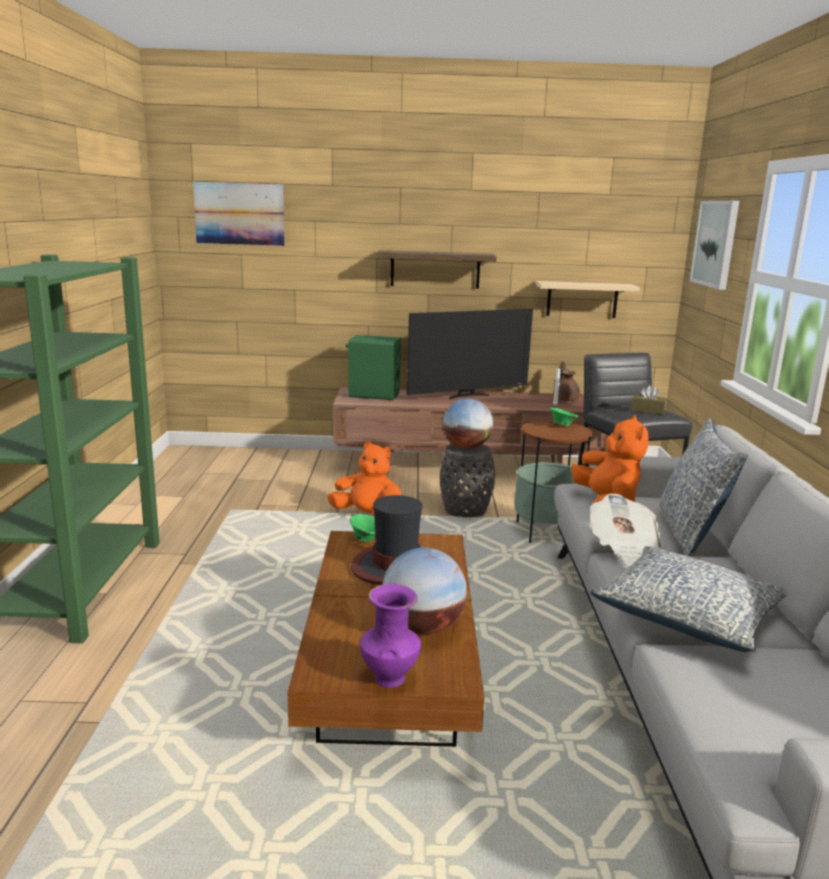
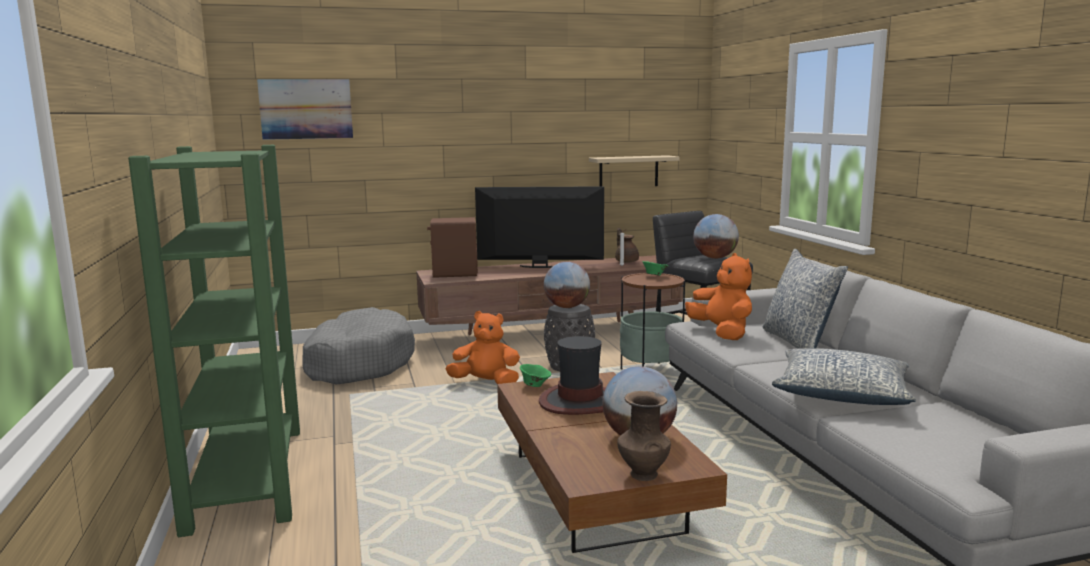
camera: 15 degrees left, 5 degrees down
green speaker [346,335,401,400] -> brown speaker [427,217,478,278]
purple vase [360,583,421,688] -> brown vase [617,391,671,481]
shelf [377,250,497,289] -> none
television [407,309,533,399] -> television turned 135 degrees counterclockwise [475,186,604,268]
newspaper [590,494,662,566] -> none
brown tissue box [631,385,666,415] -> globe [693,214,739,259]
picture [690,201,739,290] -> none
none -> grey dog bed [302,307,415,384]

